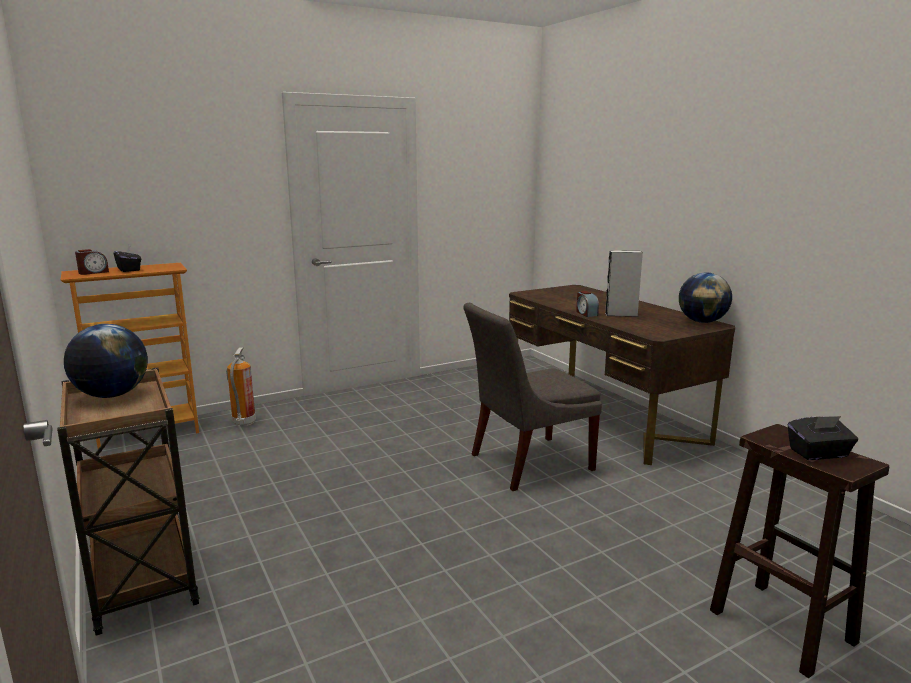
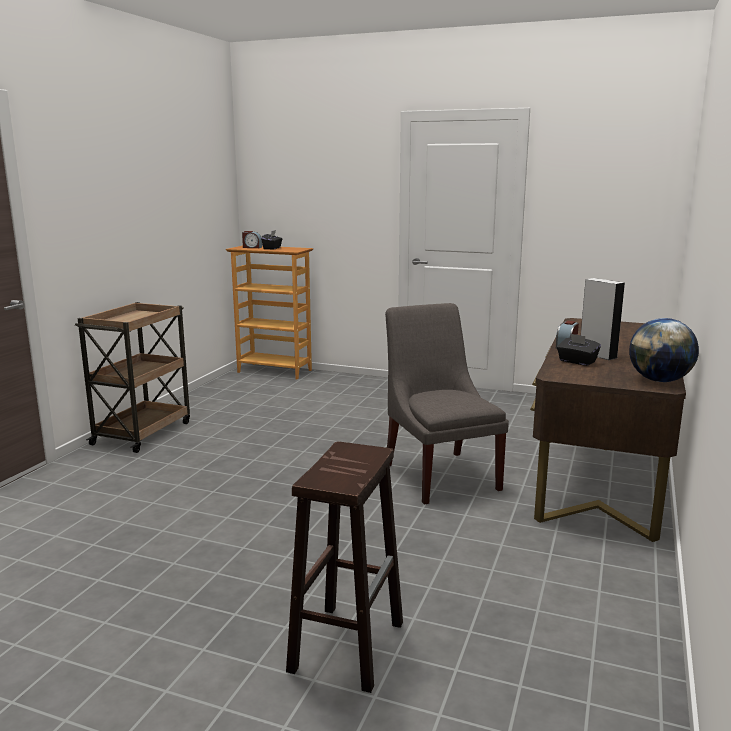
camera: 50 degrees right, 0 degrees up
globe [64,324,148,398] -> none
fire extinguisher [226,347,256,426] -> none
grey chair [463,303,602,491] -> grey chair turned 45 degrees clockwise [385,303,509,505]
black tissue box [788,416,858,460] -> black tissue box moved to [557,333,601,366]

